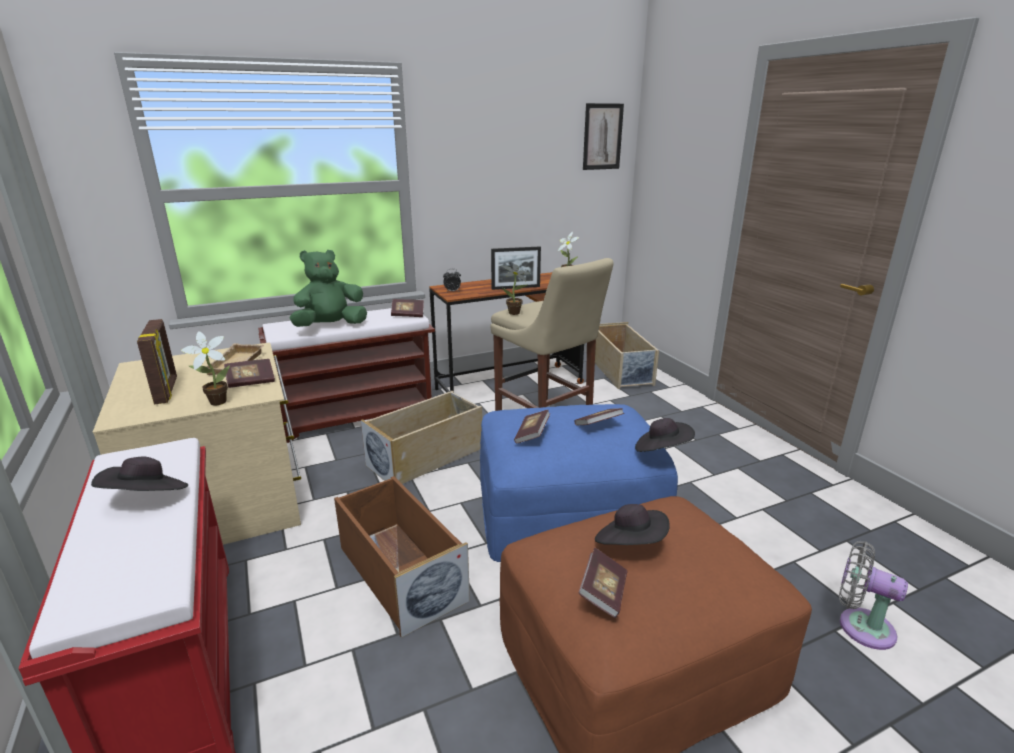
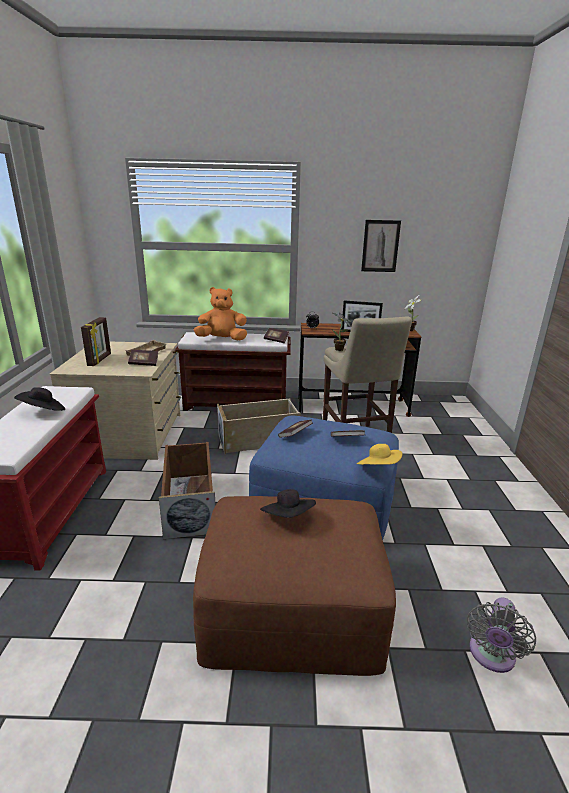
camera: 25 degrees right, 0 degrees up
potted plant [181,331,230,406] -> none
green plush toy [289,250,367,327] -> orange plush toy [194,287,247,340]
book [578,547,627,618] -> none
picture [583,103,624,170] -> picture moved to [361,220,401,272]
beige storage box [595,322,659,389] -> none
black hat [635,418,695,452] -> yellow hat [357,444,402,465]
grey fan [839,541,908,650] -> grey fan turned 120 degrees counterclockwise [467,598,536,673]

